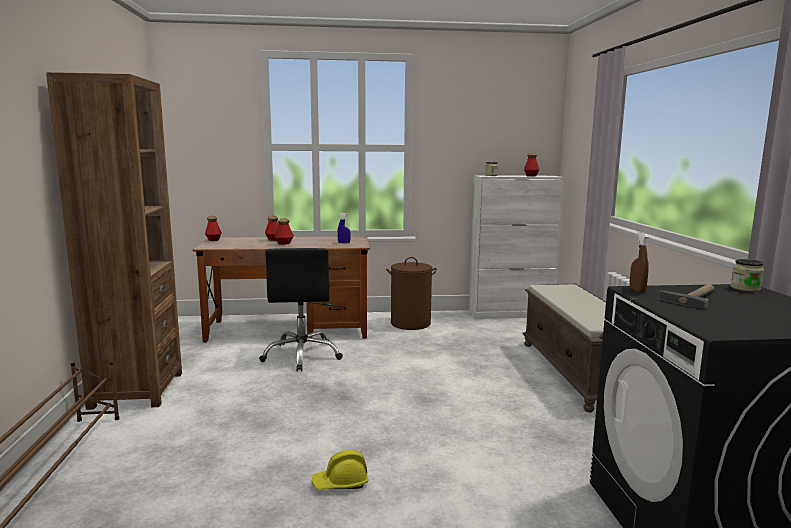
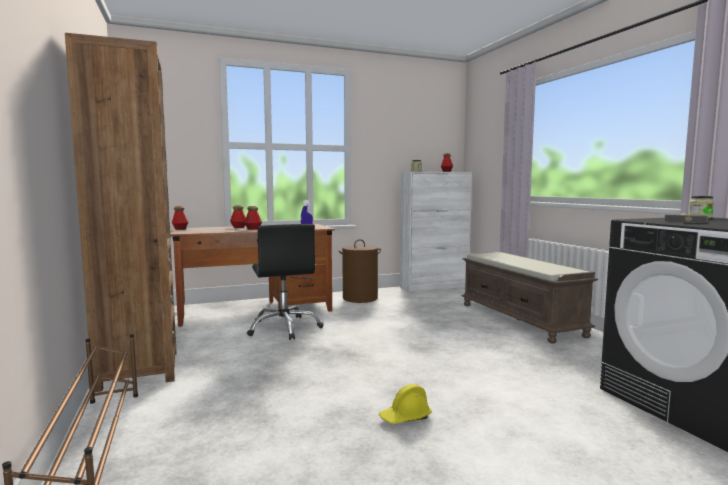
camera: 15 degrees left, 5 degrees down
brown spray bottle [630,232,649,293] -> none

